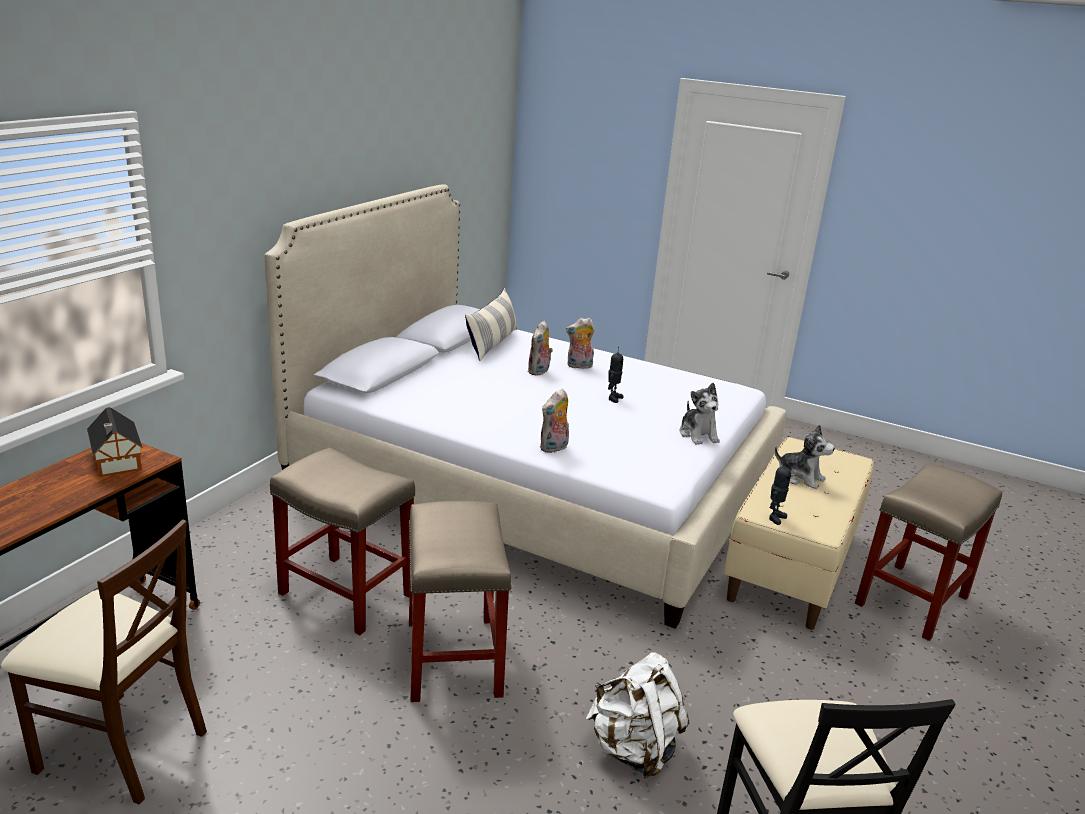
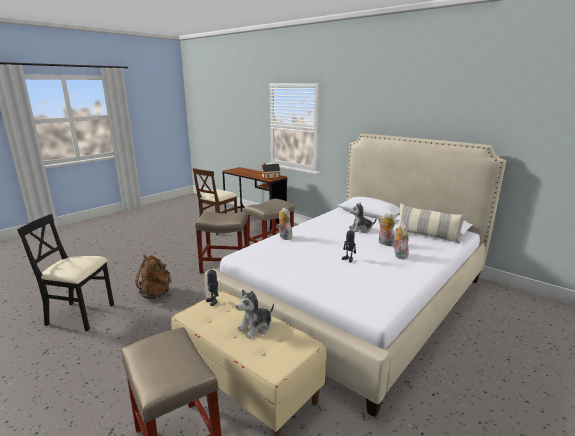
camera: 105 degrees right, 5 degrees down
white backpack [586,653,689,778] -> brown backpack [135,254,171,299]
plush toy [679,383,720,445] -> plush toy moved to [349,203,377,233]

